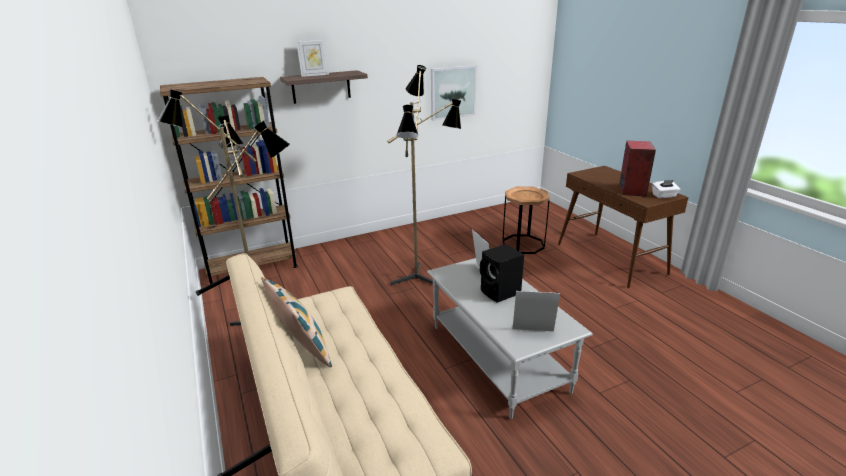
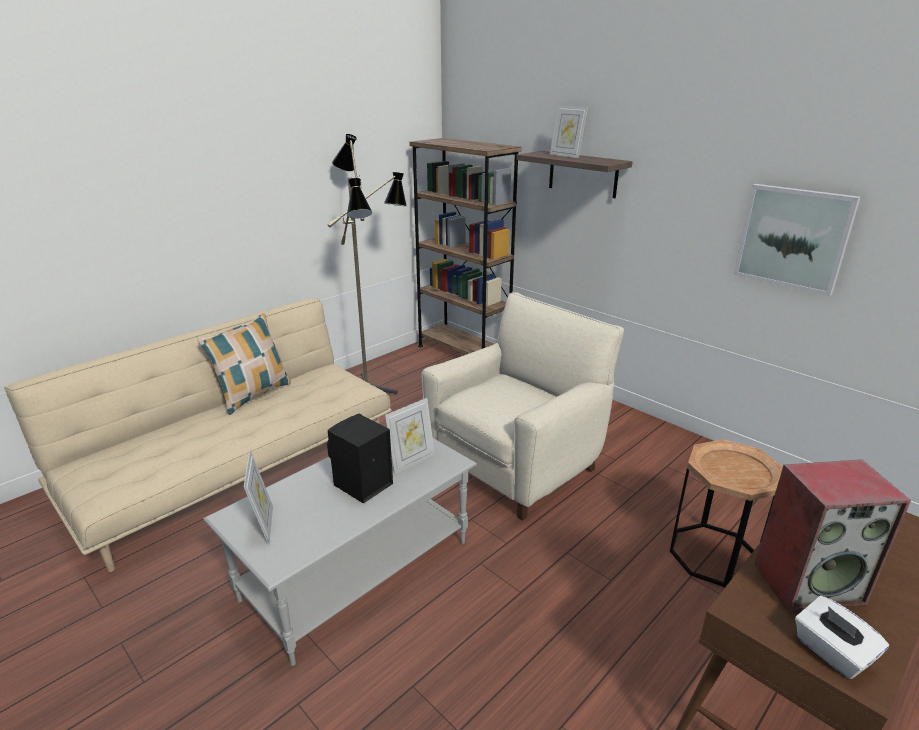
camera: 70 degrees right, 0 degrees up
floor lamp [387,65,461,285] -> beige armchair [422,292,624,521]

